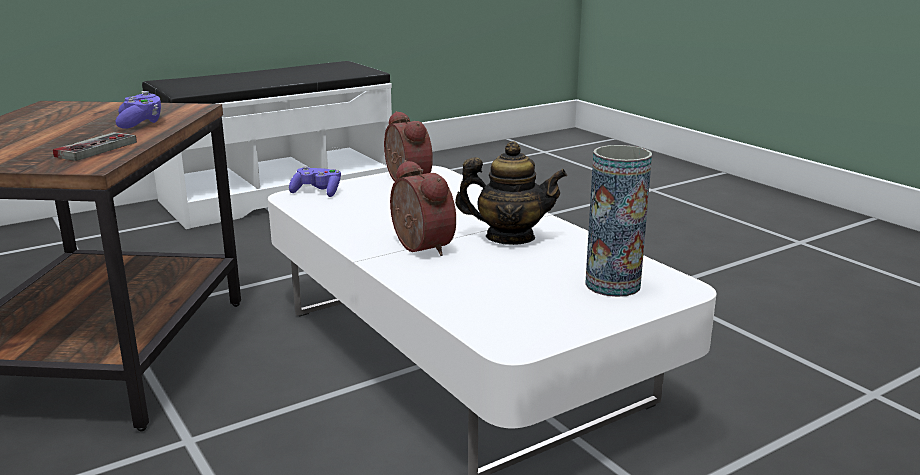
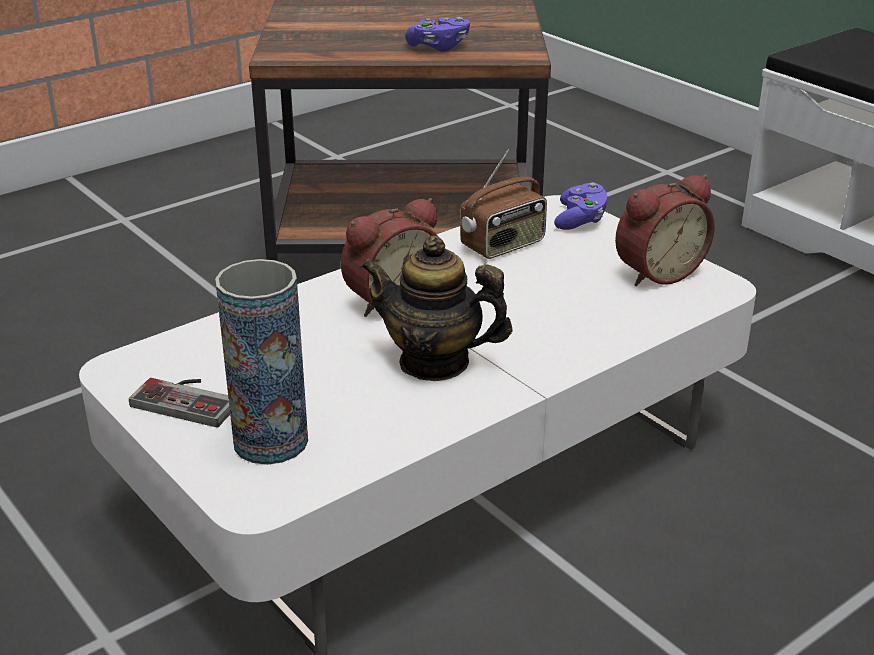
camera: 85 degrees right, 10 degrees up
game controller [53,132,137,161] -> game controller moved to [129,378,230,427]
teapot [455,141,567,245] -> teapot turned 105 degrees clockwise [360,236,513,381]
none -> radio [460,150,547,259]

